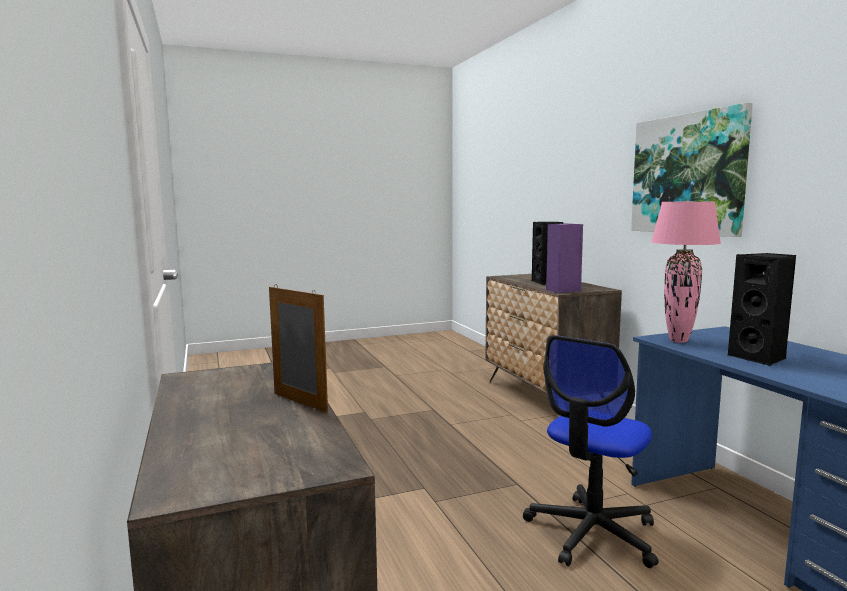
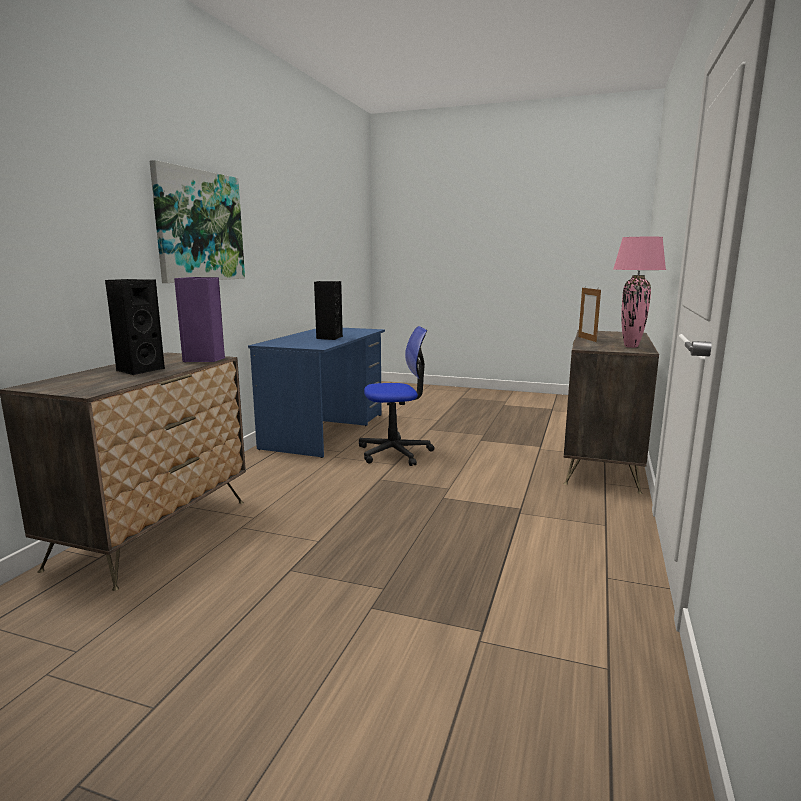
camera: 140 degrees left, 5 degrees up
pink table lamp [651,201,721,343] -> pink table lamp moved to [613,237,666,348]

